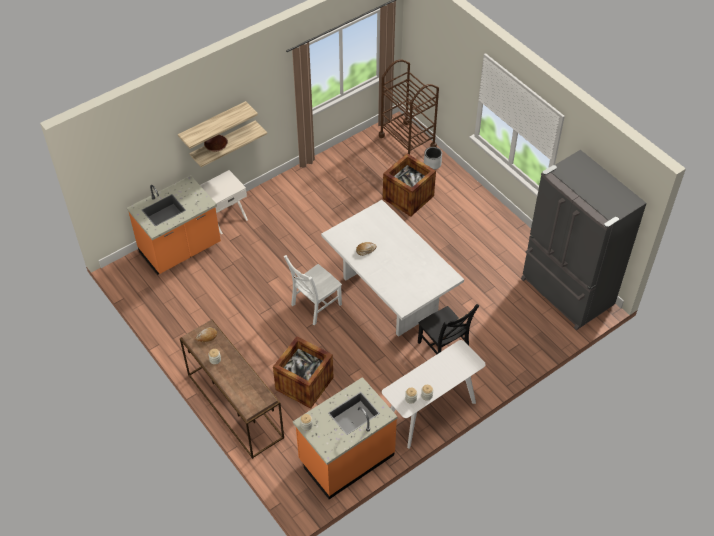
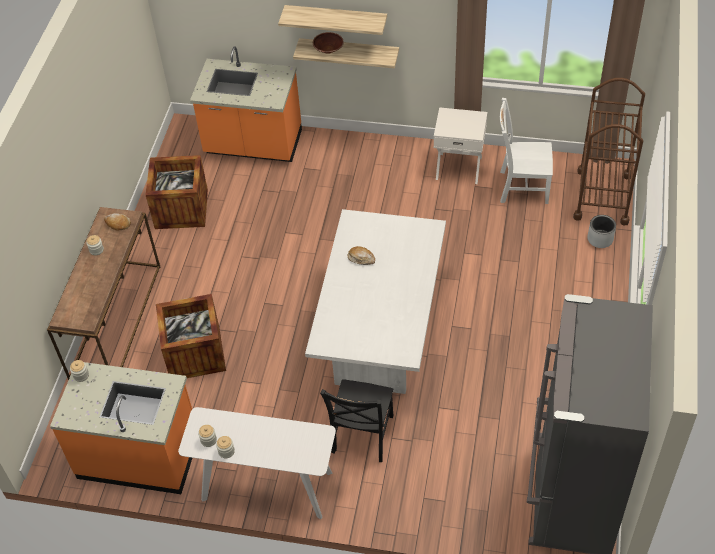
camera: 50 degrees right, 0 degrees up
white nightstand [200,170,248,234] -> white nightstand moved to [433,107,487,184]
white chair [284,255,342,326] -> white chair moved to [500,98,553,204]
crate [383,153,436,217] -> crate moved to [146,155,208,229]

